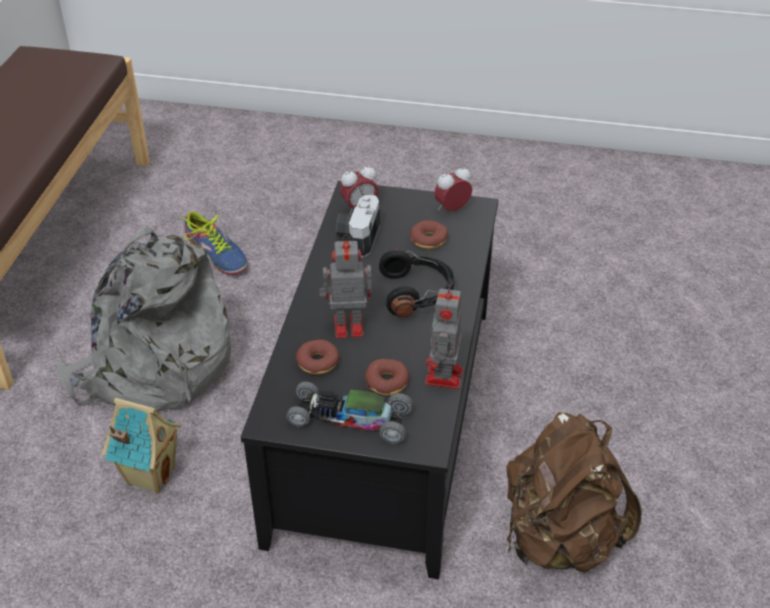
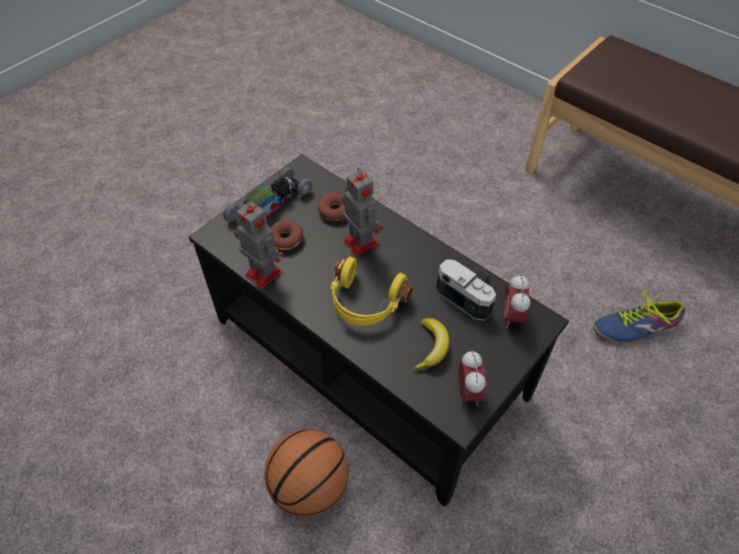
camera: 120 degrees right, 10 degrees up
grey backpack [55,227,231,412] -> none
toy house [102,398,181,494] -> none
toy robot [319,235,372,338] -> toy robot turned 60 degrees counterclockwise [341,167,383,256]
black headphones [379,249,455,317] -> yellow headphones [330,257,413,326]
donut [410,220,448,249] -> banana [412,318,449,370]
brown backpack [507,412,642,573] -> none
none -> basketball [264,429,349,517]

